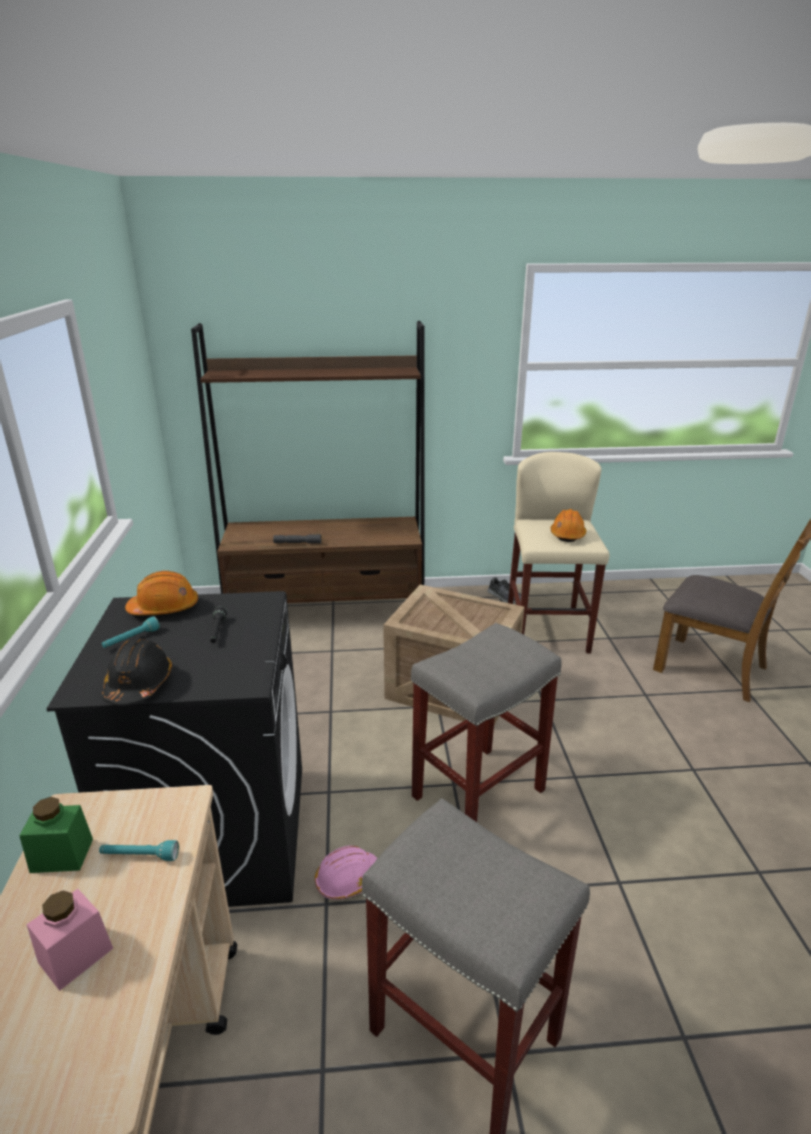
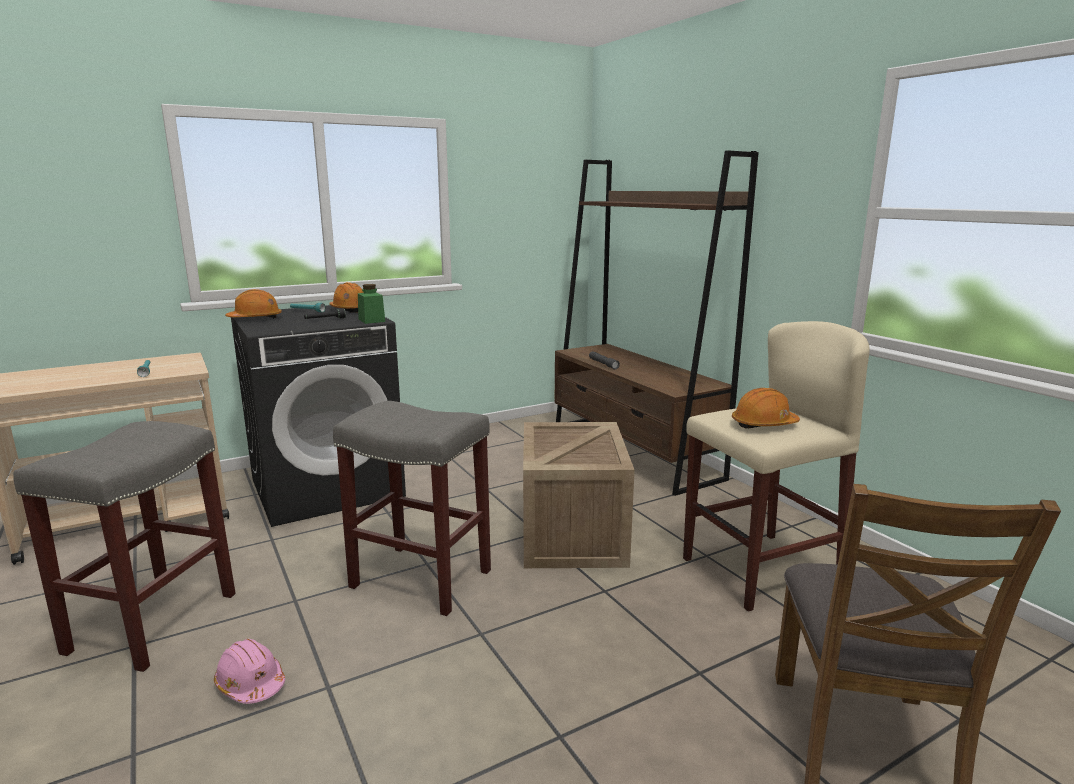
camera: 65 degrees right, 10 degrees down
green jar [19,797,93,873] -> green jar moved to [358,284,385,324]
pink jar [26,889,113,991] -> none
black hard hat [102,638,172,705] -> orange hard hat [225,289,282,319]
pink hard hat [315,846,378,900] -> pink hard hat moved to [214,639,285,704]
shoe [487,577,521,604] -> none

